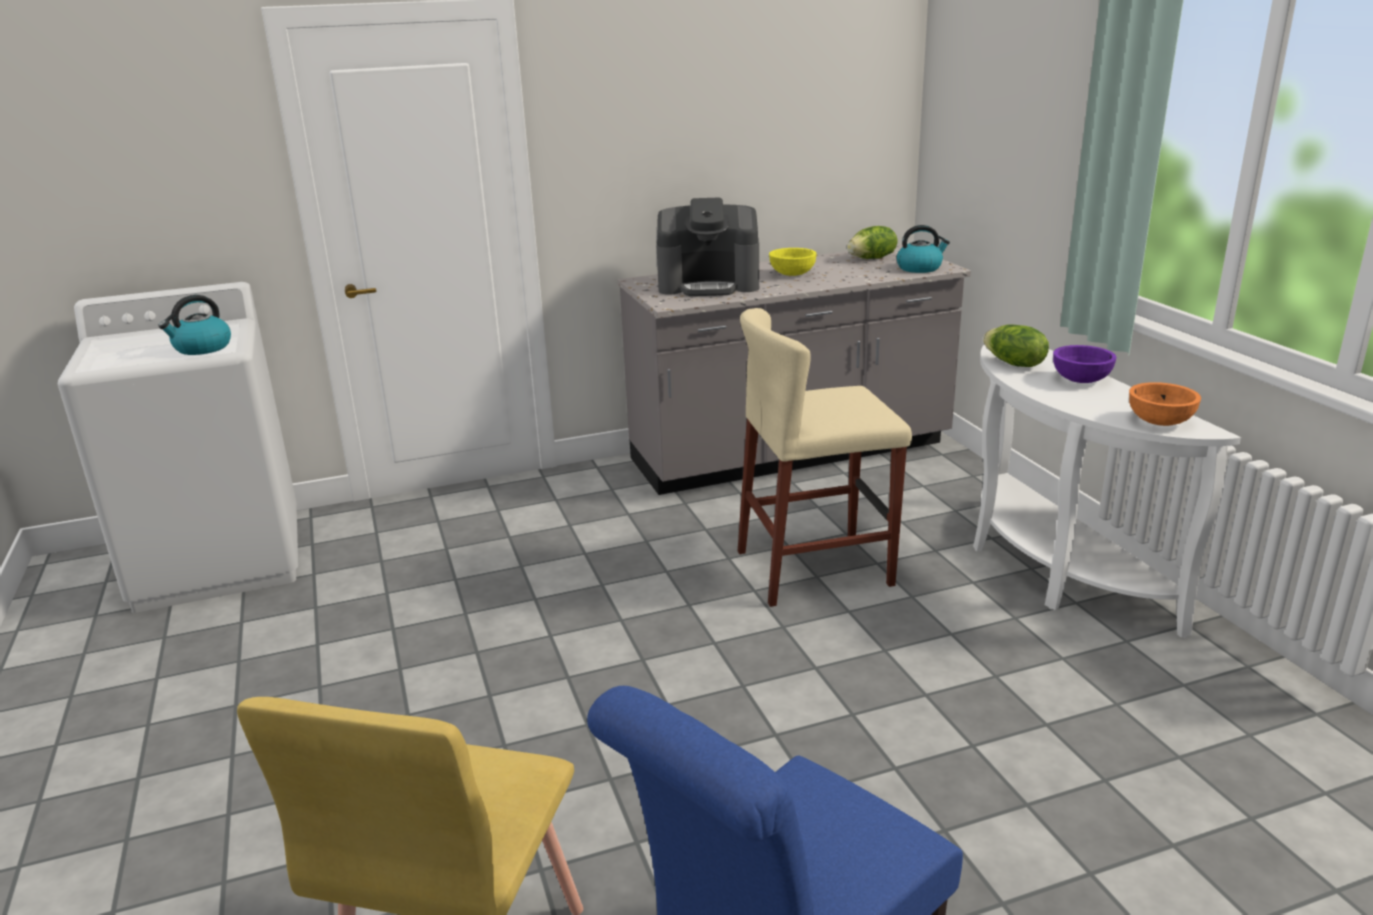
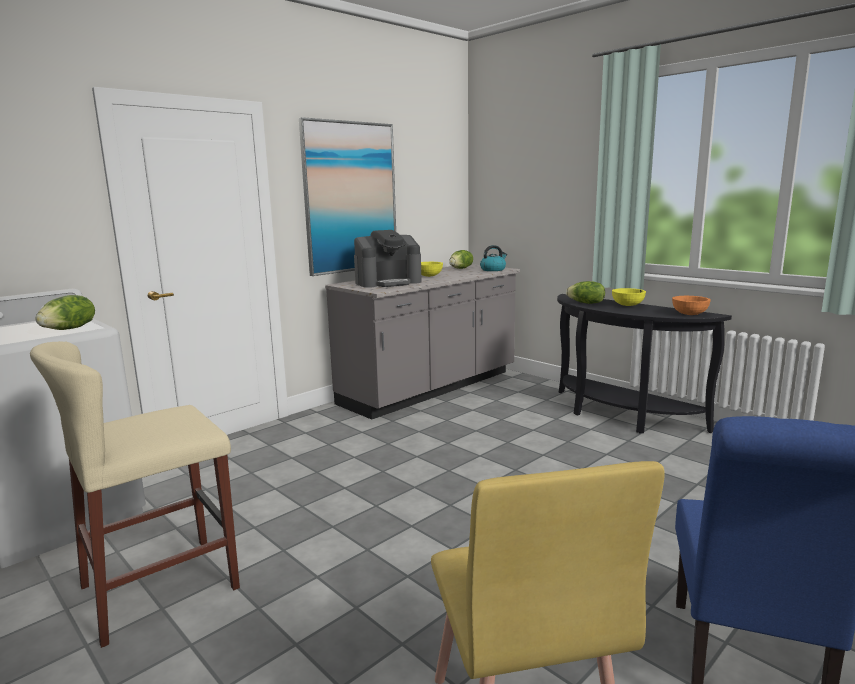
camera: 25 degrees left, 10 degrees down
kettle [158,295,231,355] -> lettuce [35,295,95,330]
beige stool [738,308,912,607] -> beige stool moved to [30,341,240,648]
white console table [973,345,1241,638] -> black console table [557,294,732,434]
purple bowl [1053,345,1116,383] -> yellow bowl [612,288,646,306]
none -> picture [299,117,396,276]

